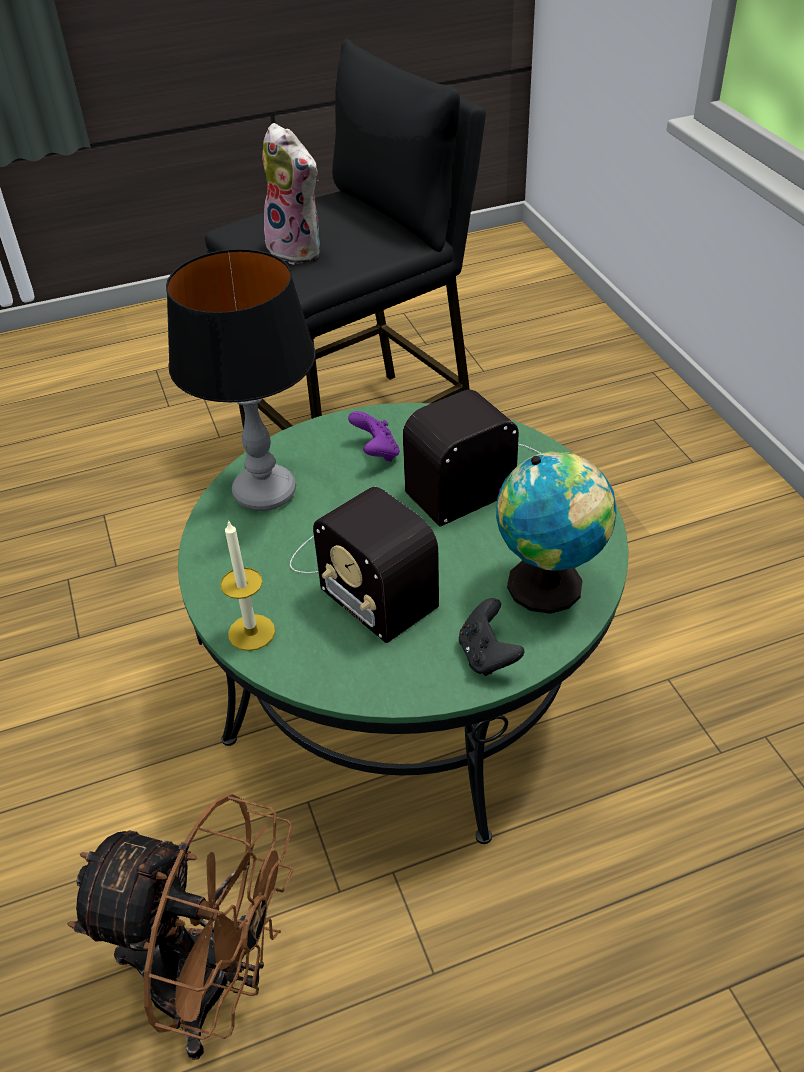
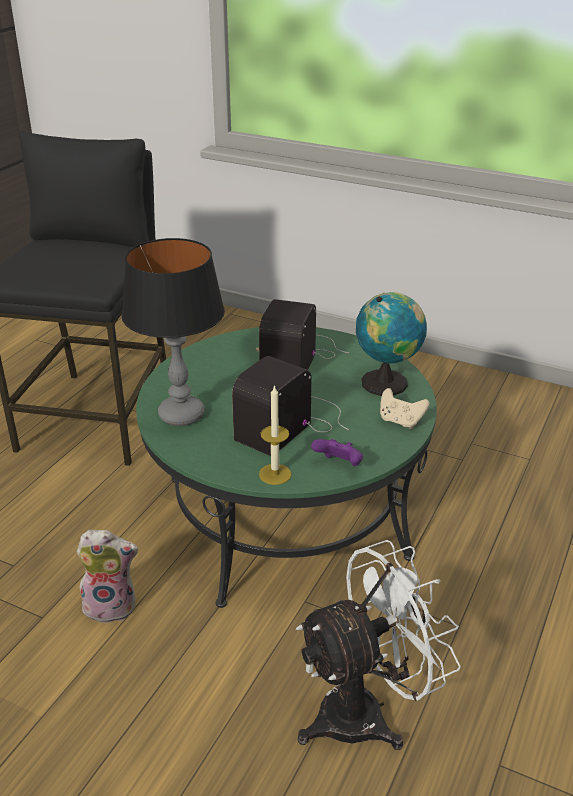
camera: 45 degrees left, 10 degrees down
brown fan [67,793,293,1060] -> white fan [296,540,461,750]
plush toy [263,123,320,265] -> plush toy moved to [77,530,138,623]
radio [290,487,439,643] -> radio turned 120 degrees clockwise [232,356,349,456]
purple game controller [348,411,400,462] -> purple game controller moved to [311,439,363,466]
black game controller [459,598,524,676] -> beige game controller [380,388,430,429]

